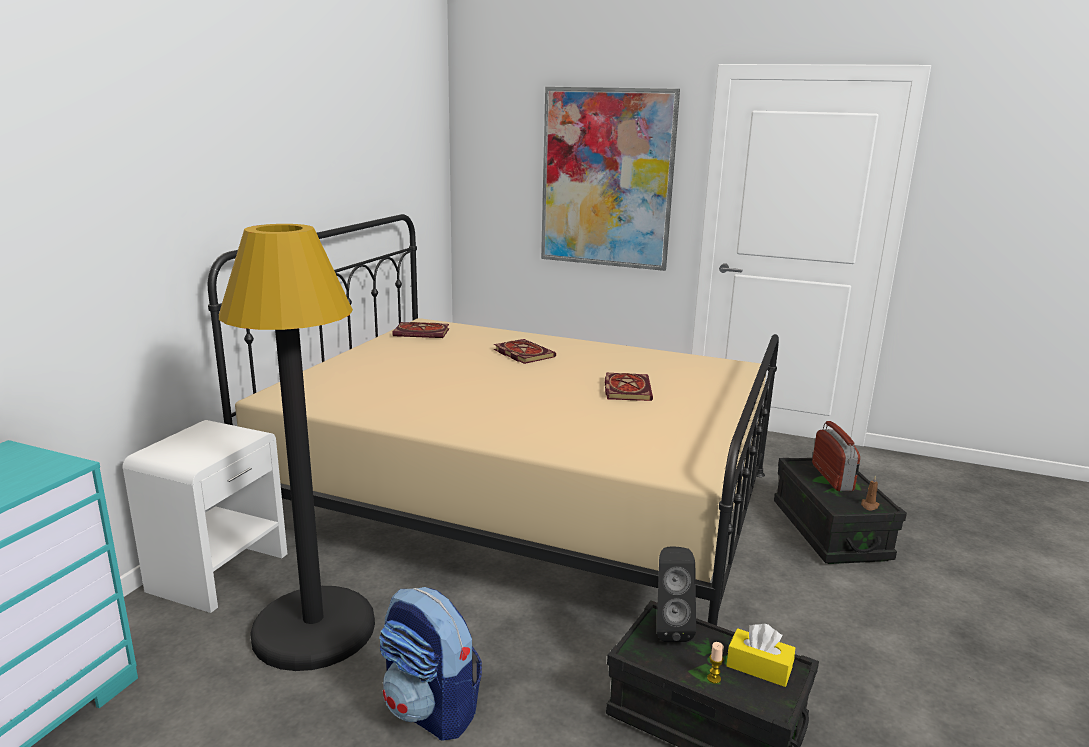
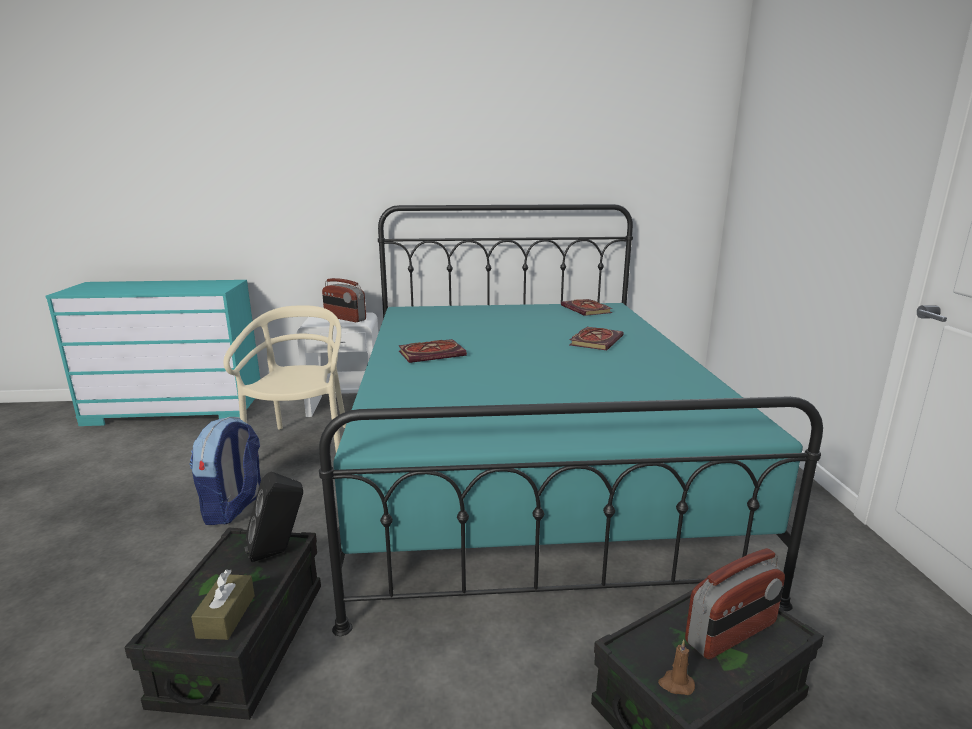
camera: 65 degrees right, 0 degrees up
beige bed [208,214,779,626] -> turquoise bed [319,204,823,636]
black floor lamp [219,224,375,671] -> beige chair [223,305,347,453]
picture [541,87,680,271] -> none
book [605,373,653,401] -> book moved to [398,339,467,363]
candle [707,642,724,684] -> none
yellow tissue box [726,624,795,687] -> brown tissue box [191,569,255,640]
none -> radio [322,278,366,322]

